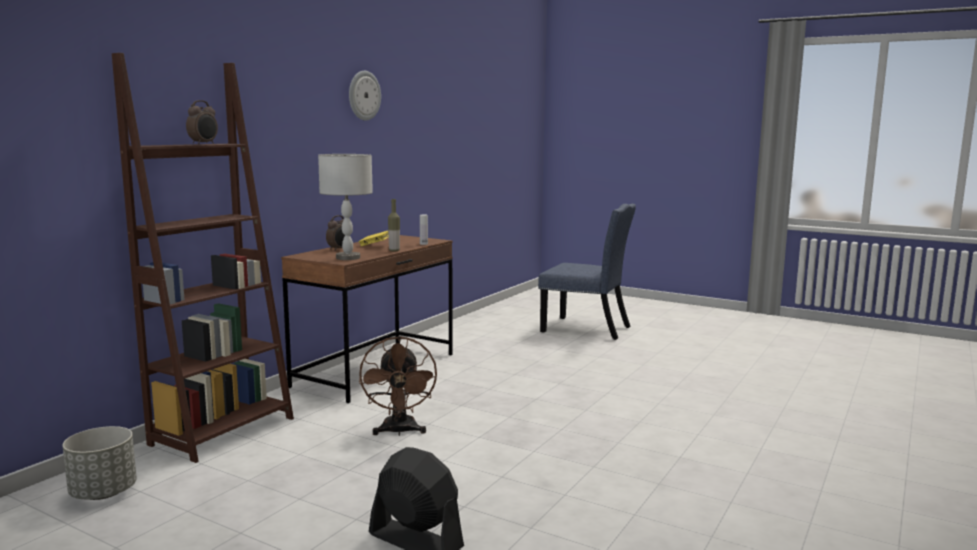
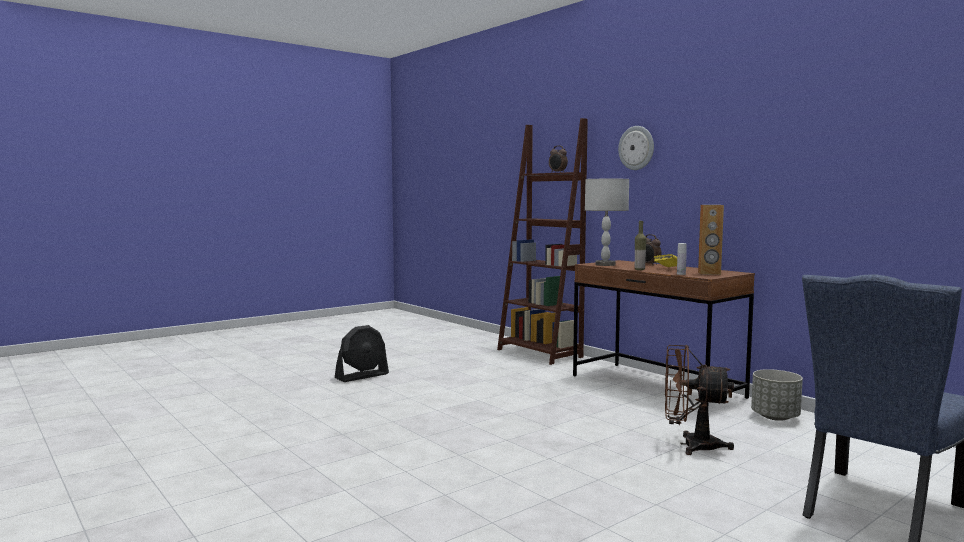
camera: 110 degrees right, 5 degrees down
grey planter [63,426,137,500] -> grey planter moved to [751,369,803,421]
wall clock [349,71,381,121] -> wall clock moved to [618,126,654,170]
brown fan [359,336,437,436] -> brown fan moved to [665,345,734,455]
none -> brown speaker [698,205,724,275]

